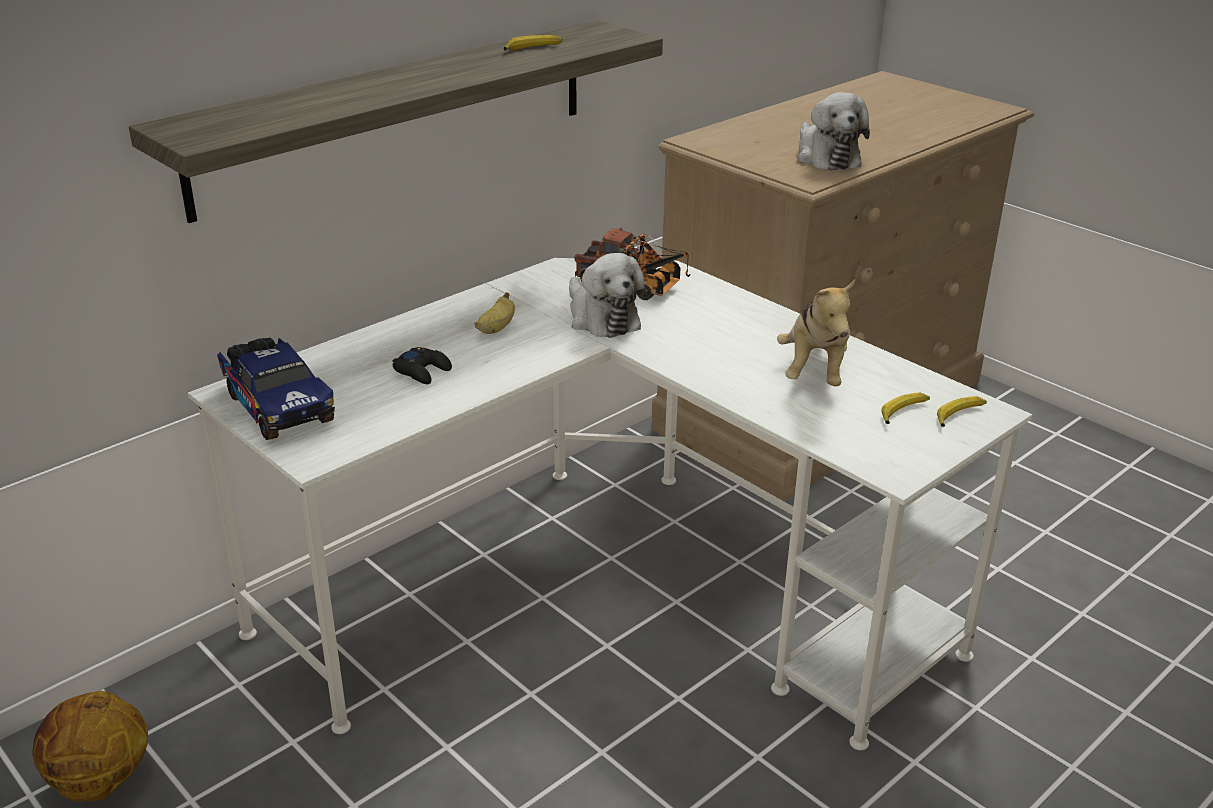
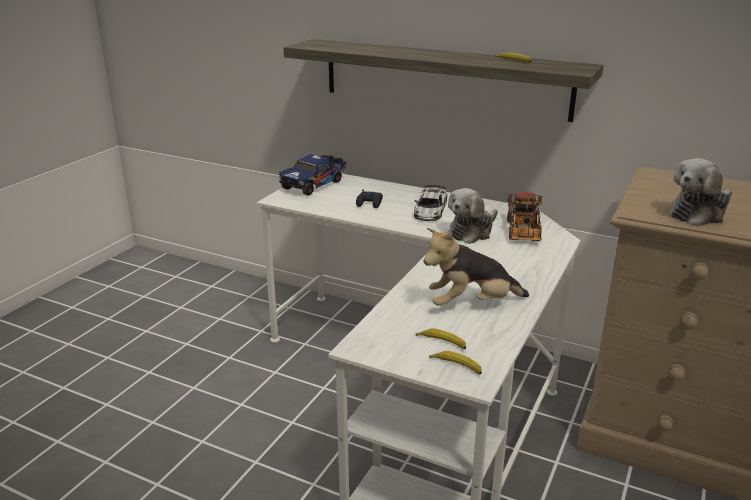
camera: 70 degrees right, 5 degrees down
basketball [33,691,148,802] -> none
banana [475,292,515,334] -> toy car [414,185,447,221]

